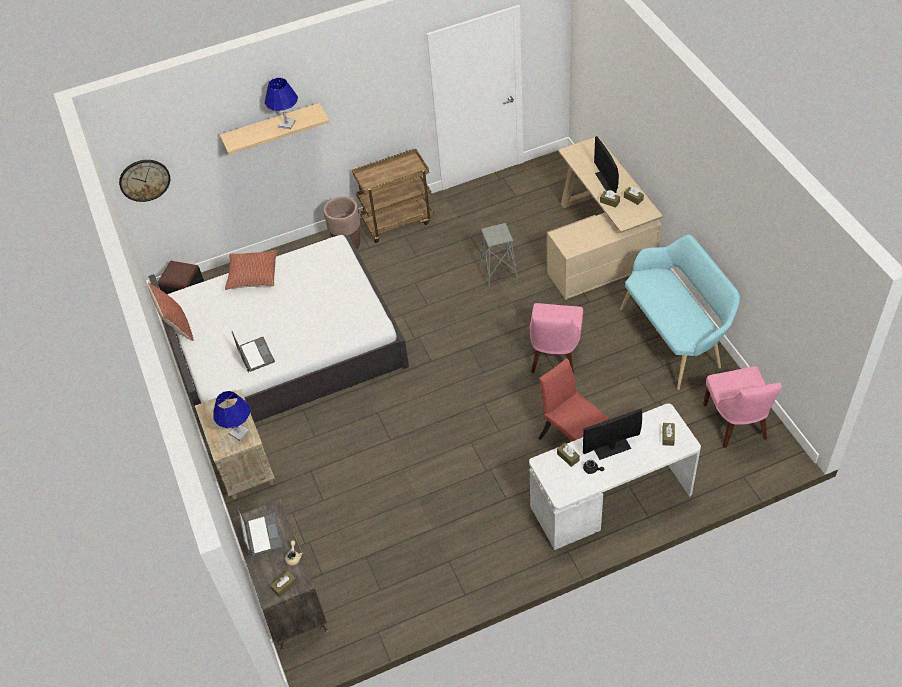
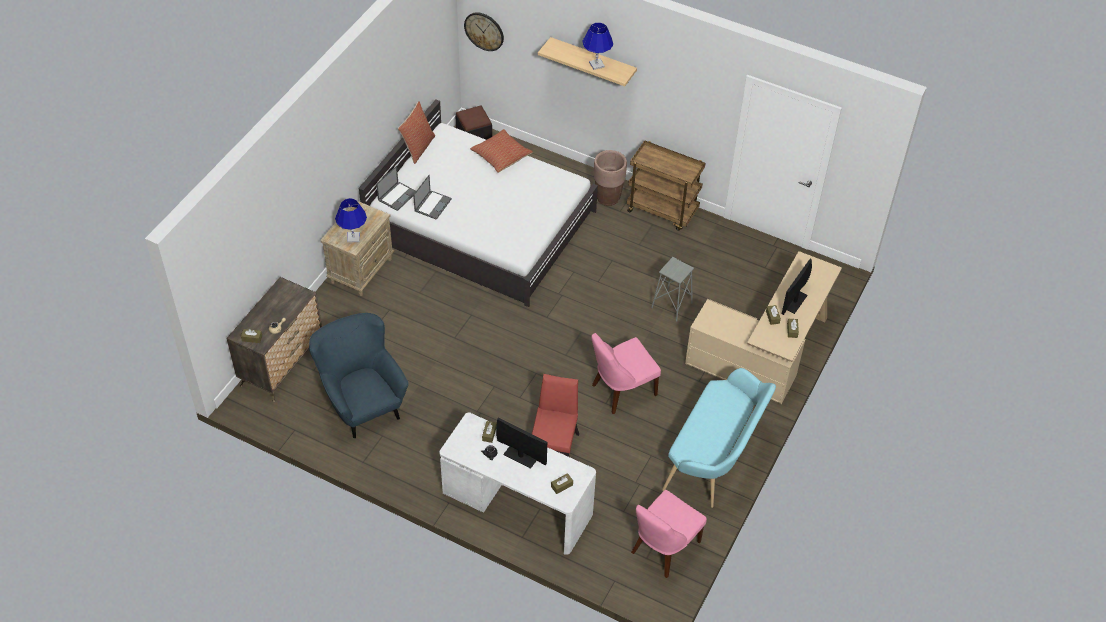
camera: 45 degrees right, 0 degrees up
laptop [237,506,283,557] -> laptop moved to [376,166,416,211]
none -> blue armchair [309,313,409,439]

